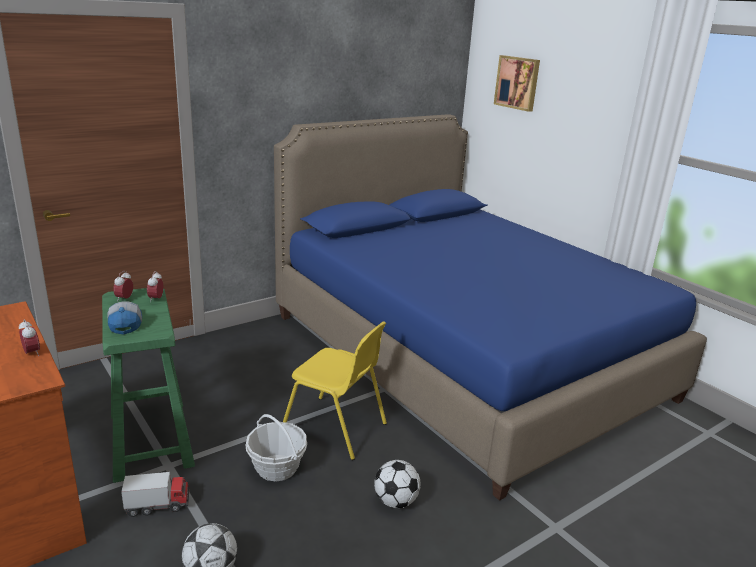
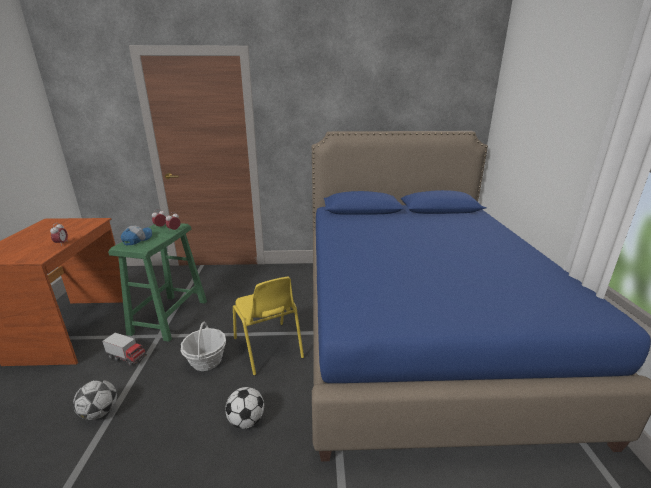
camera: 35 degrees right, 0 degrees up
picture [494,55,540,112] -> none

